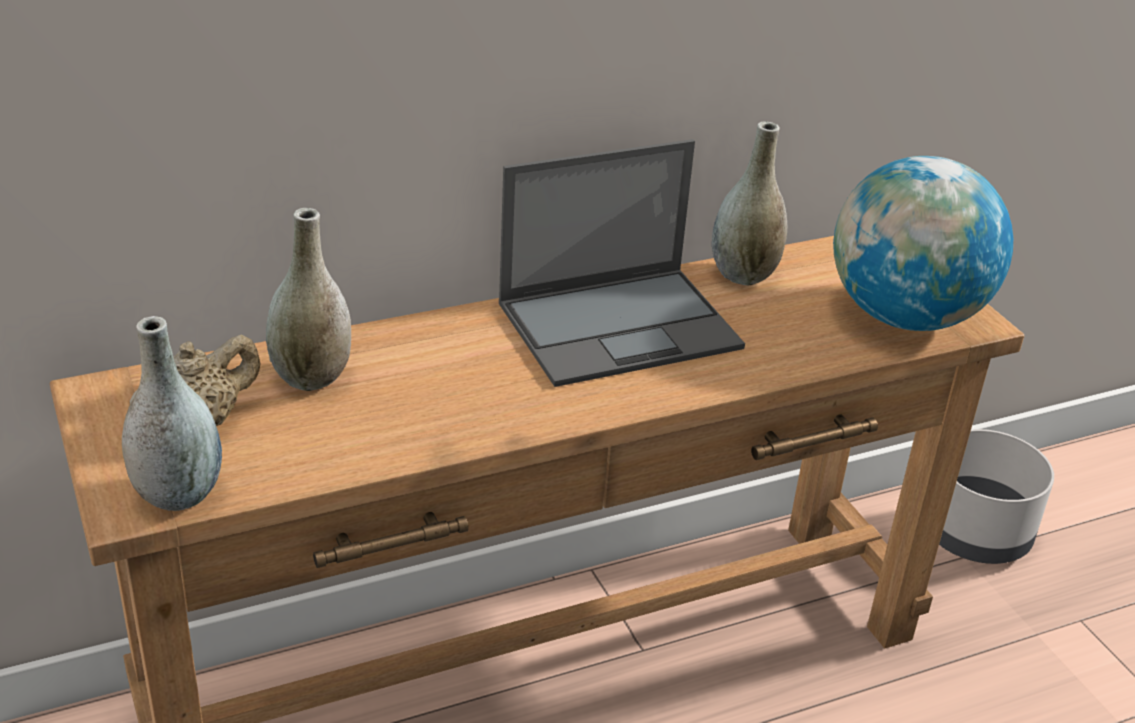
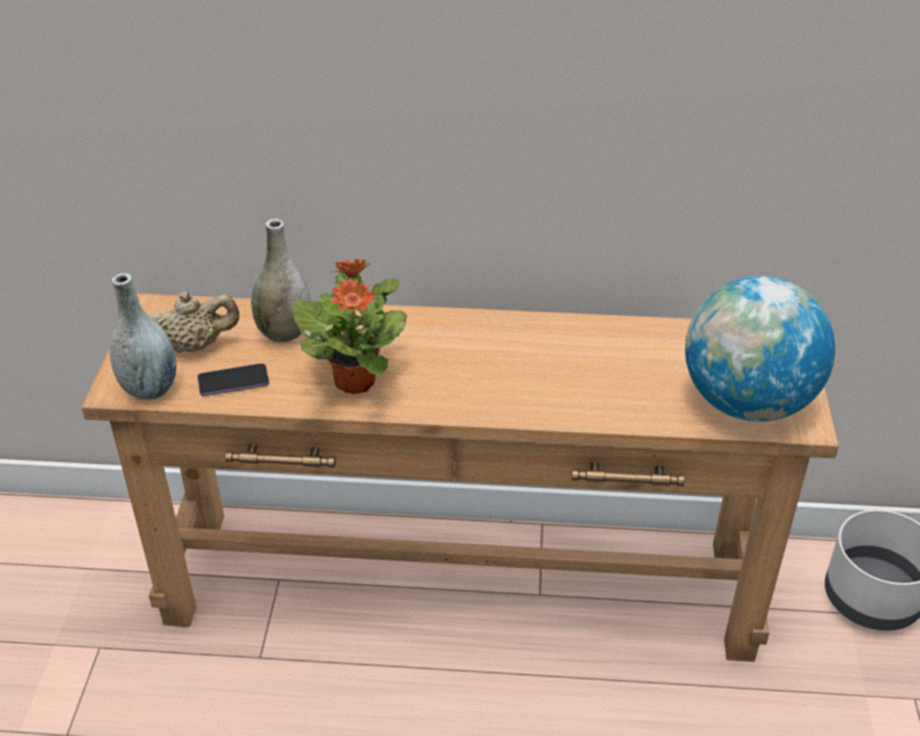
camera: 30 degrees right, 5 degrees up
laptop [499,139,745,387] -> none
grey vase [712,122,787,285] -> none
none -> phone [197,363,269,396]
none -> potted plant [292,259,407,394]

